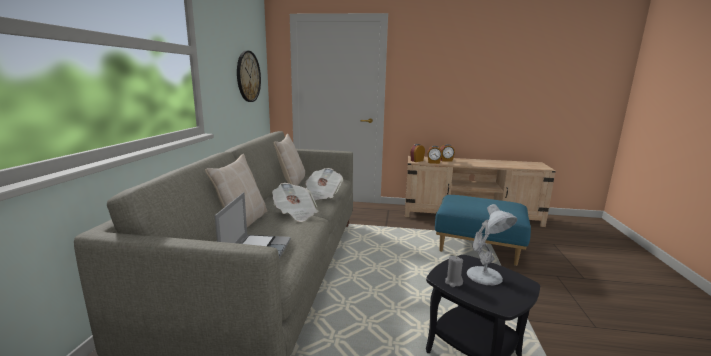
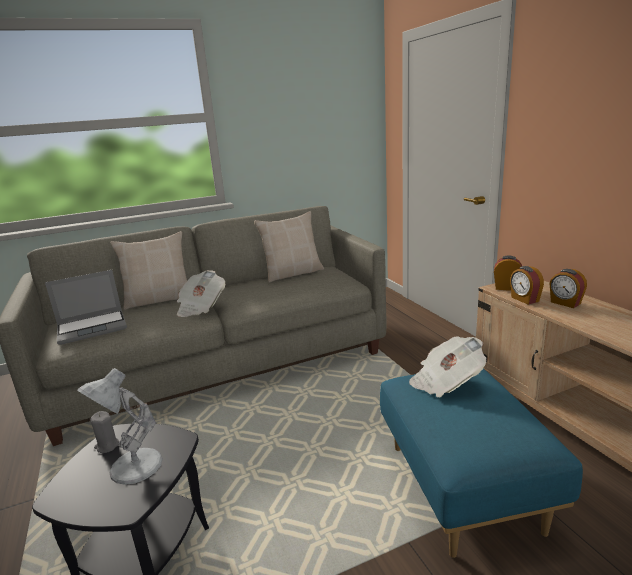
camera: 60 degrees right, 5 degrees up
wall clock [237,51,261,102] -> none
newspaper [305,168,343,200] -> newspaper moved to [409,336,487,398]

